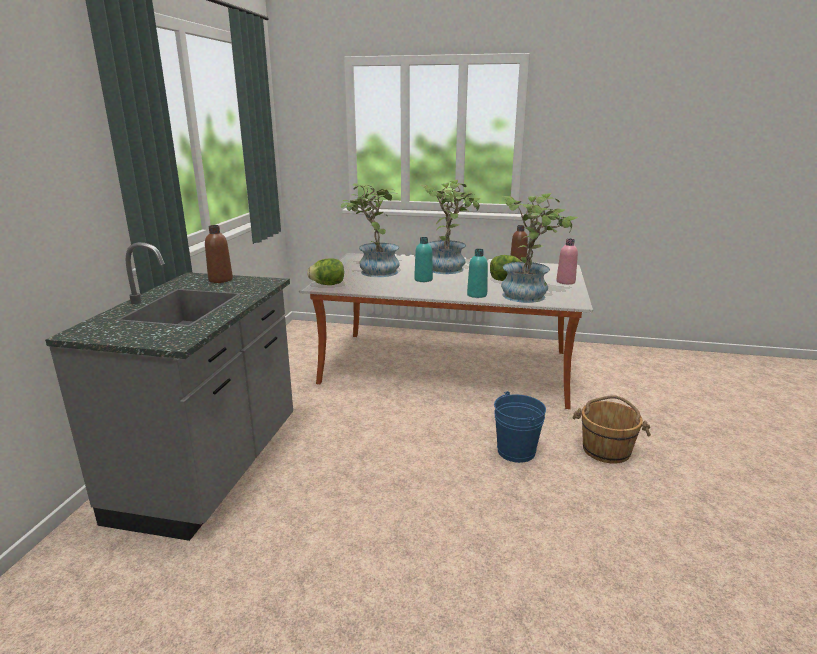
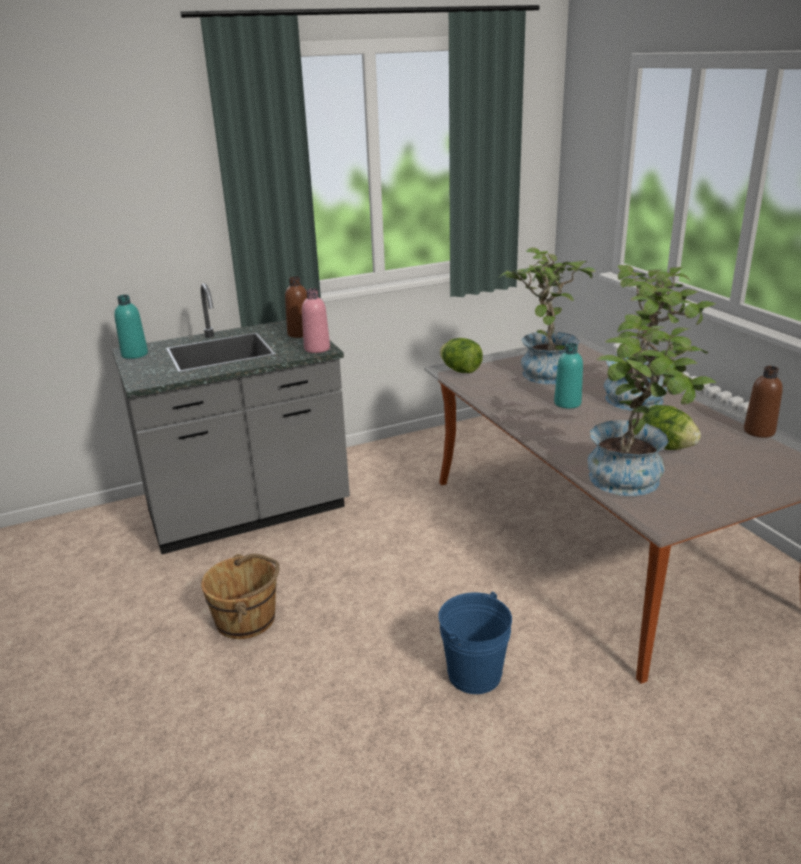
camera: 55 degrees right, 5 degrees up
turquoise bottle [467,249,488,298] -> turquoise bottle moved to [114,295,148,359]
pink bottle [556,239,578,284] -> pink bottle moved to [302,289,330,353]
brown bucket [572,395,651,464] -> brown bucket moved to [201,554,279,639]

